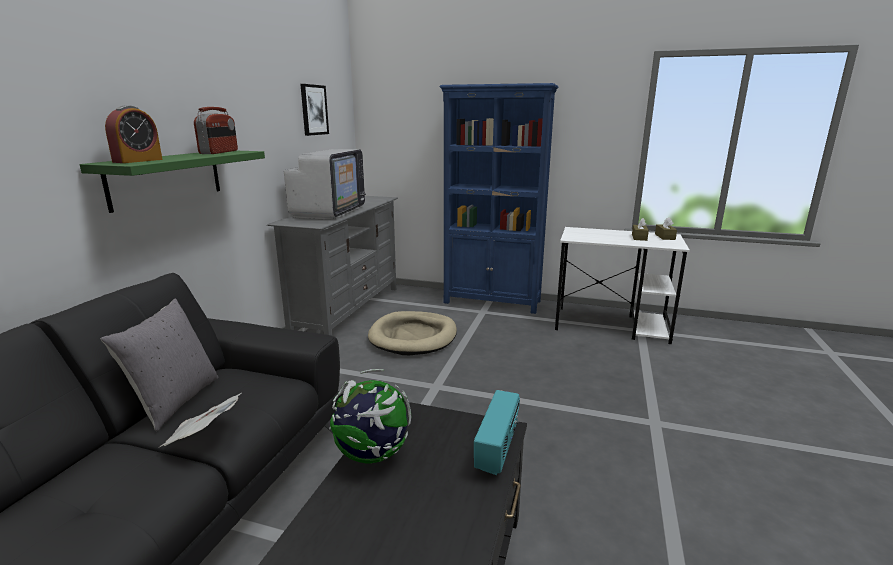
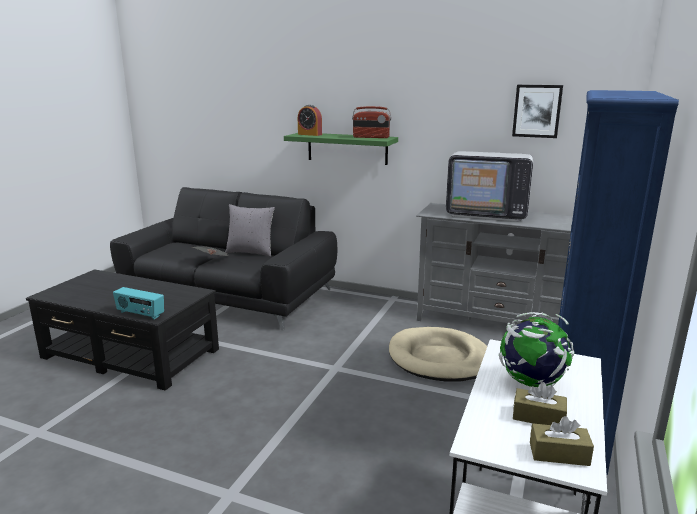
camera: 95 degrees right, 0 degrees up
globe [329,369,411,464] -> globe moved to [499,312,574,387]

